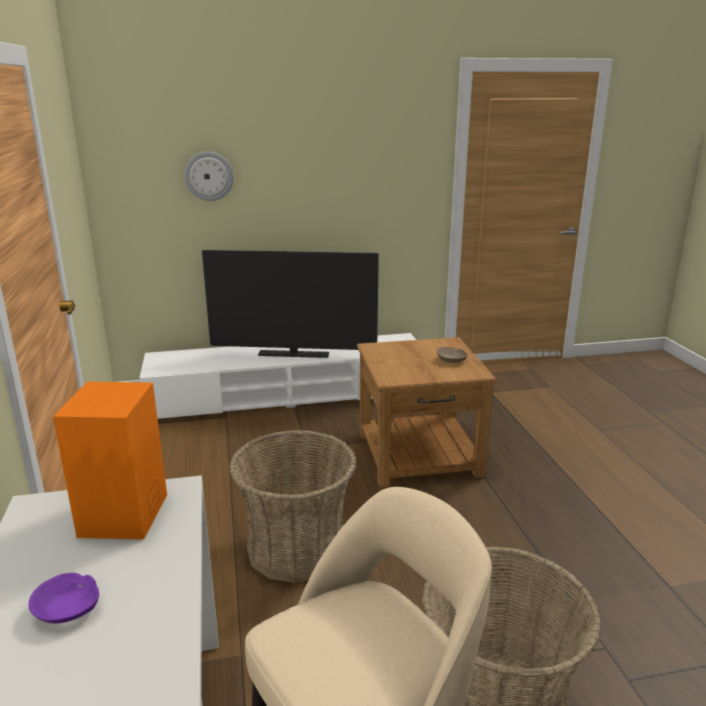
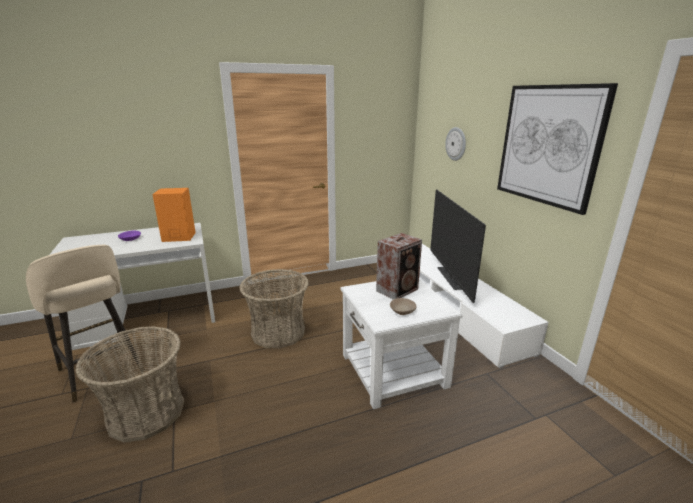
camera: 80 degrees right, 0 degrees up
brown side table [357,337,497,488] -> white side table [340,279,463,409]
none -> speaker [376,233,422,300]
none -> picture [497,83,618,215]

